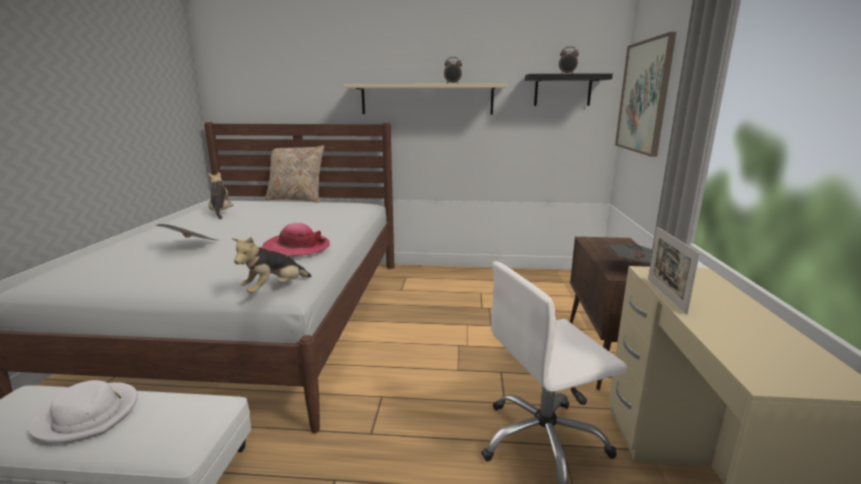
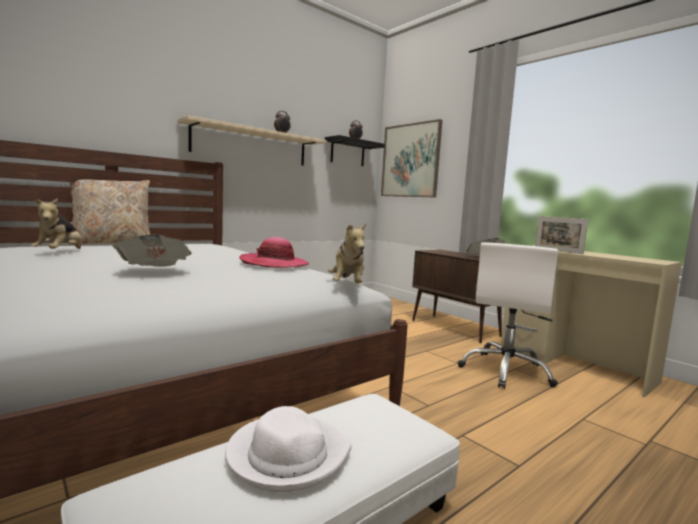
camera: 45 degrees left, 10 degrees down
plush toy [208,172,234,219] -> plush toy turned 120 degrees counterclockwise [31,198,82,249]

